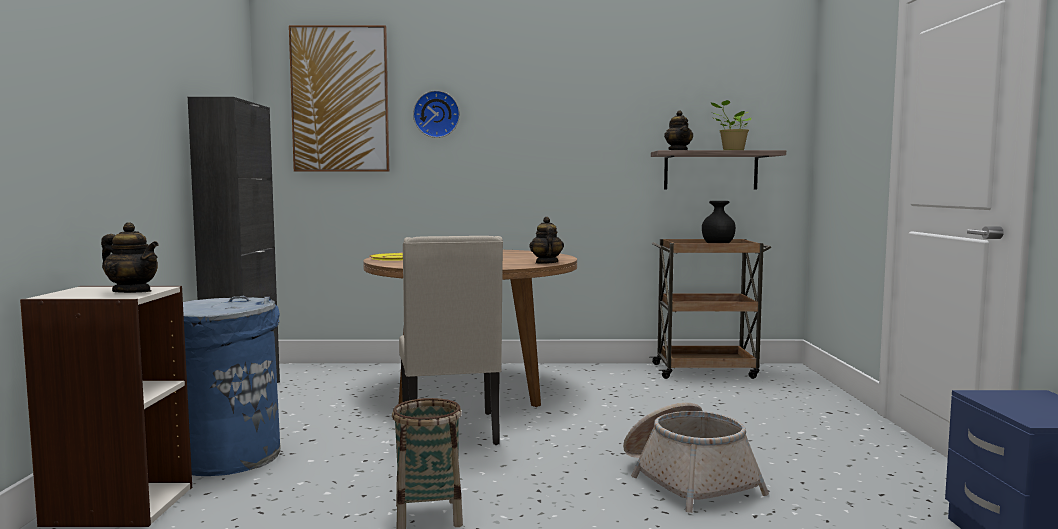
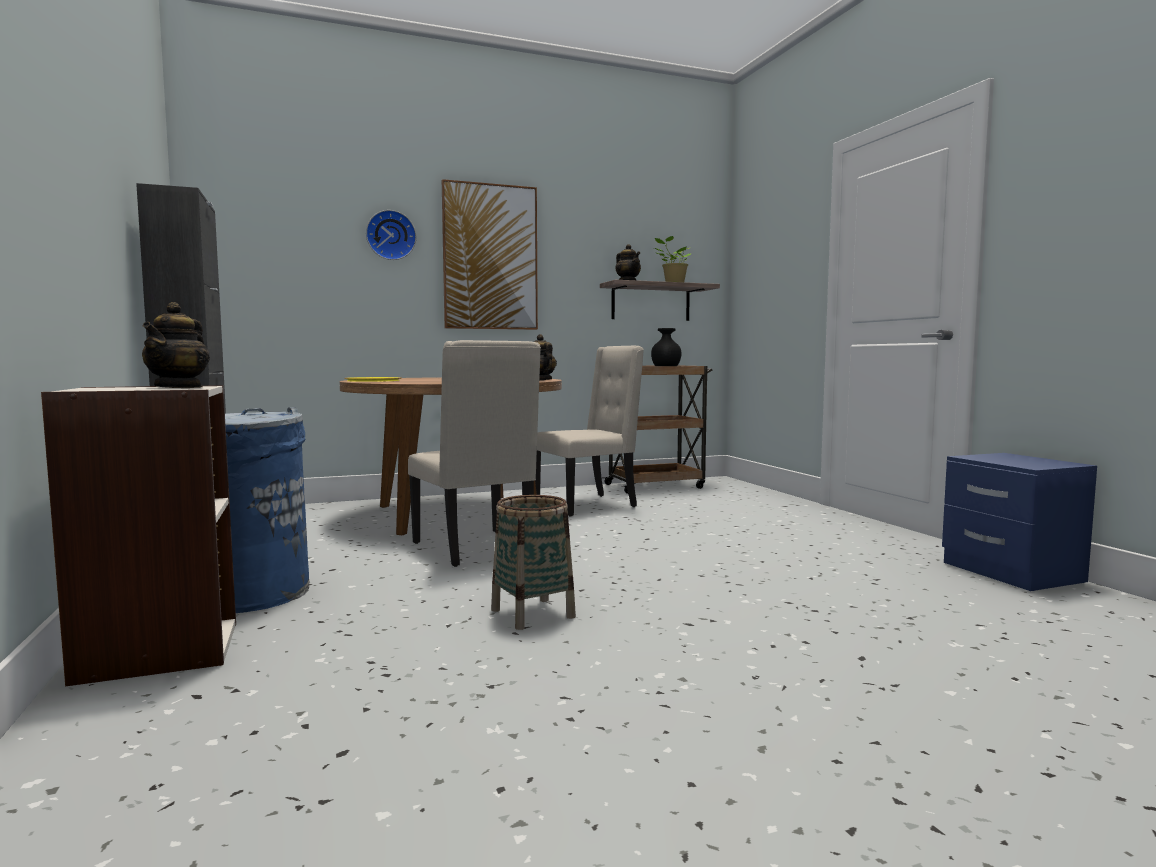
camera: 20 degrees left, 0 degrees up
teapot [101,222,159,293] -> teapot turned 90 degrees clockwise [142,302,210,388]
picture [289,25,389,172] -> picture moved to [442,179,538,330]
basket [623,403,769,513] -> none
none -> beige chair [535,346,644,517]

